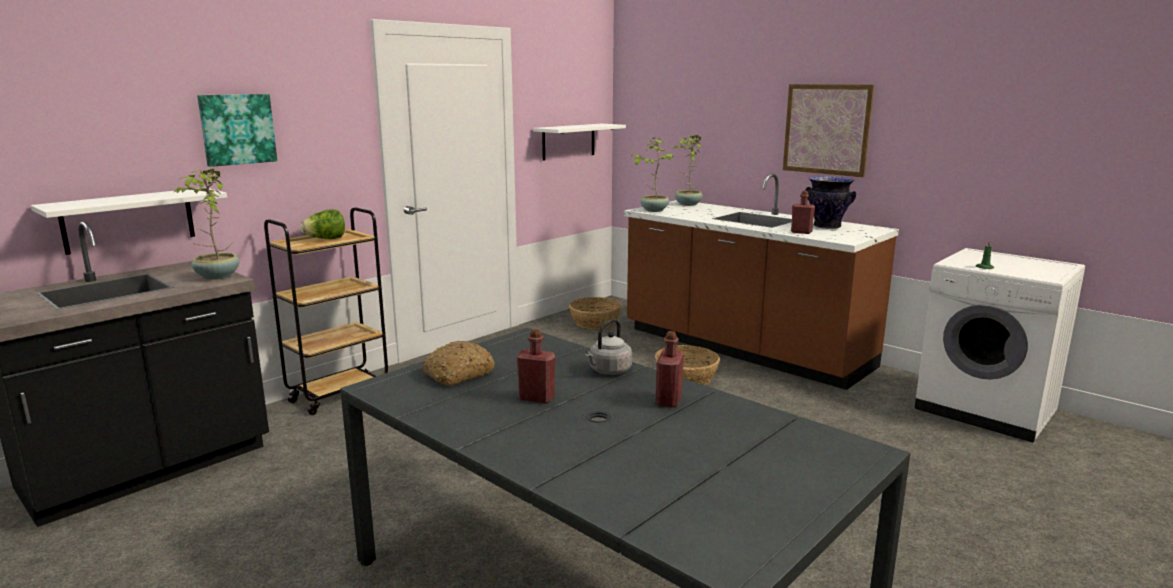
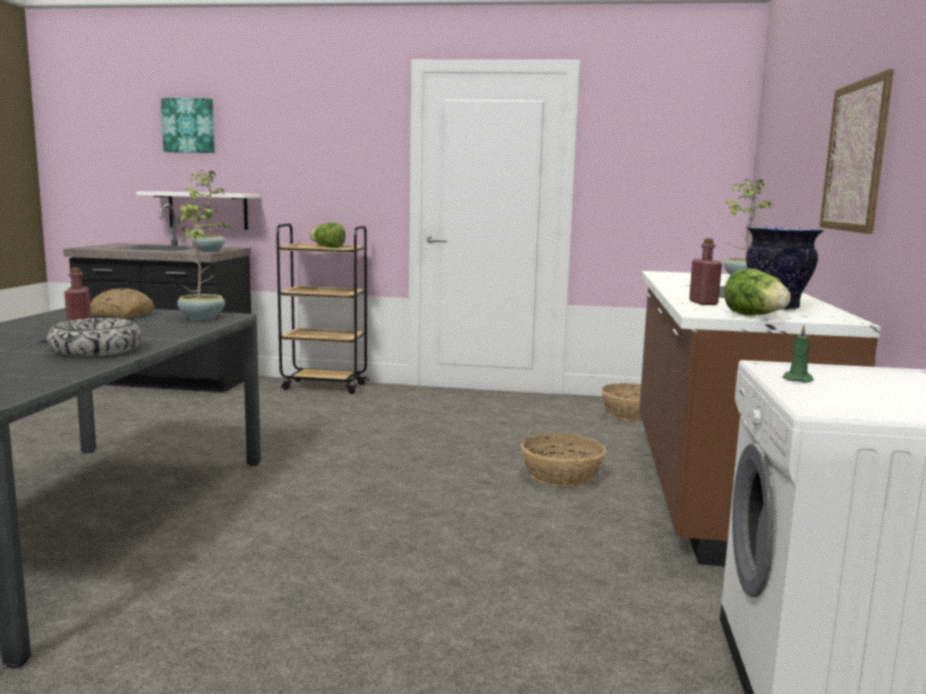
camera: 55 degrees right, 5 degrees down
picture [197,94,277,167] -> picture moved to [161,98,215,153]
white shelf [533,124,626,161] -> none
grey kettle [585,319,632,375] -> none
potted plant [631,138,674,212] -> potted plant moved to [177,204,231,320]
red bottle [656,331,684,408] -> bowl [47,318,141,356]
none -> lettuce [724,268,791,315]

